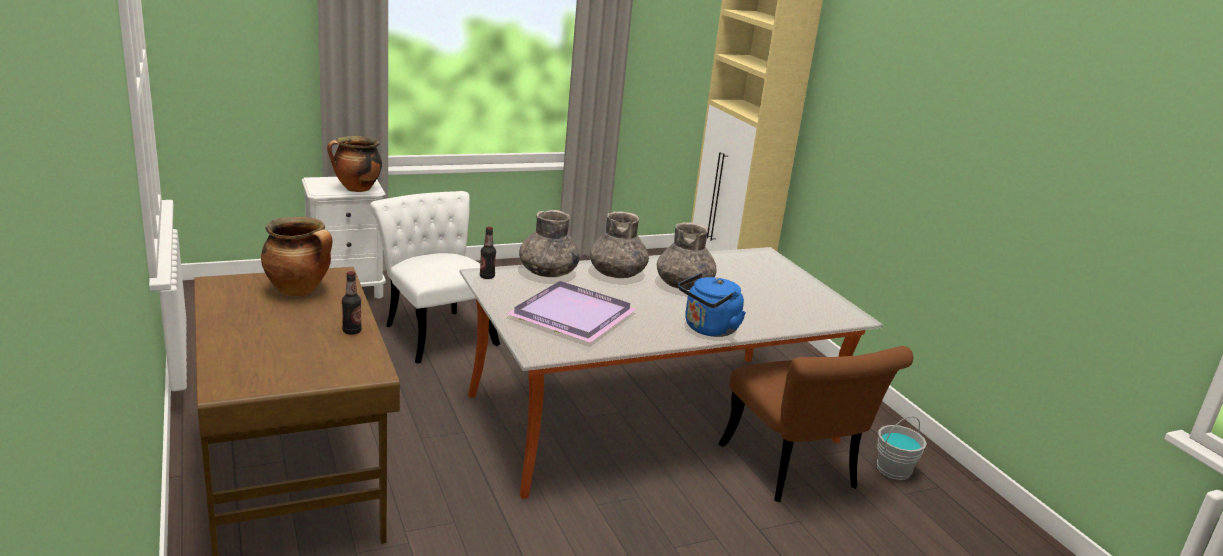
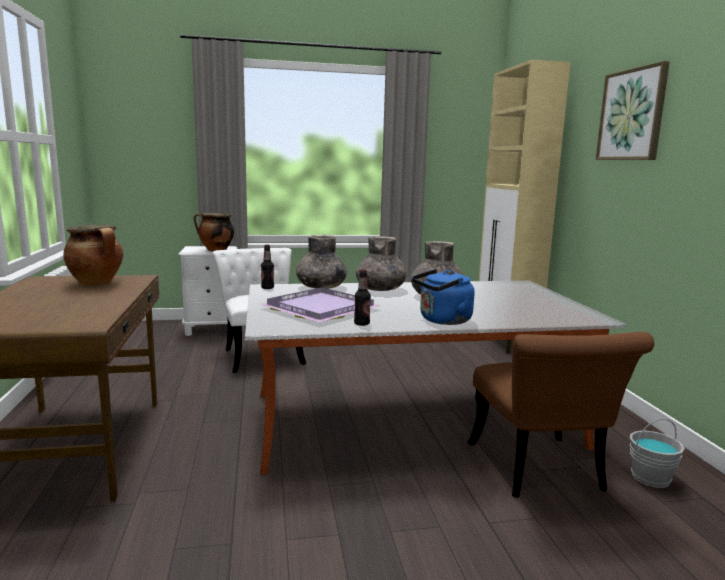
camera: 15 degrees right, 10 degrees down
bottle [342,271,362,335] -> bottle moved to [354,269,371,326]
none -> picture [596,61,670,160]

